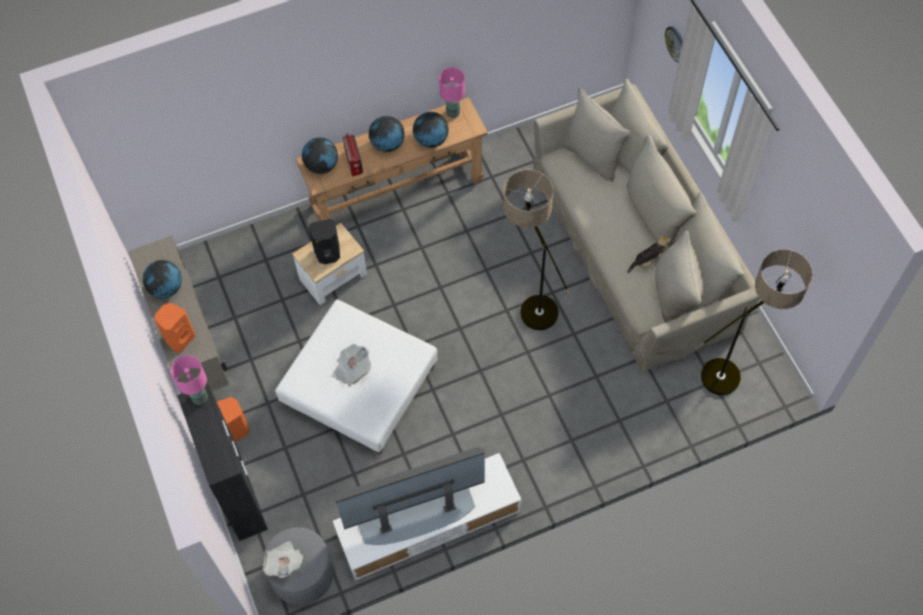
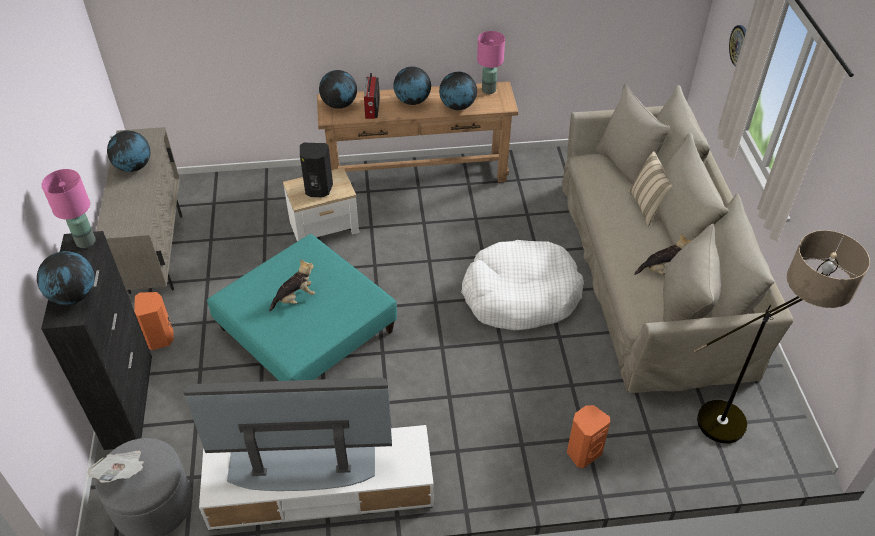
camera: 15 degrees right, 15 degrees down
orange speaker [154,303,195,353] -> orange speaker moved to [567,405,610,468]
white ottoman [275,299,437,454] -> turquoise ottoman [207,234,397,381]
newspaper [332,344,371,387] -> plush toy [269,259,315,312]
floor lamp [503,169,572,330] -> white dog bed [461,240,584,331]
none -> globe [37,251,94,305]
none -> beige pillow [628,151,672,227]

